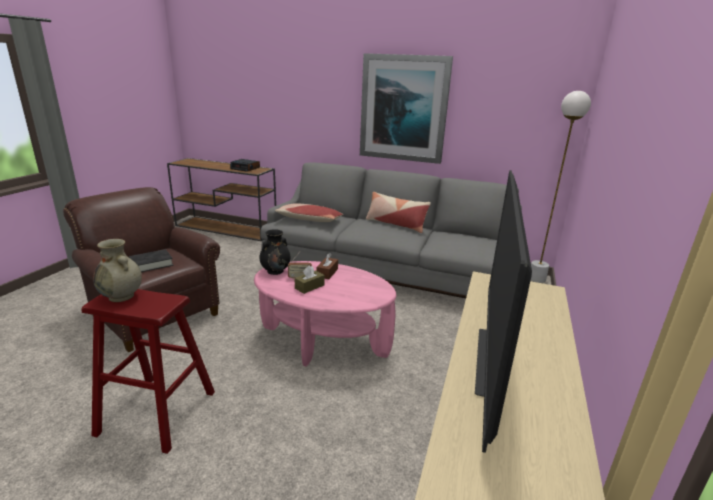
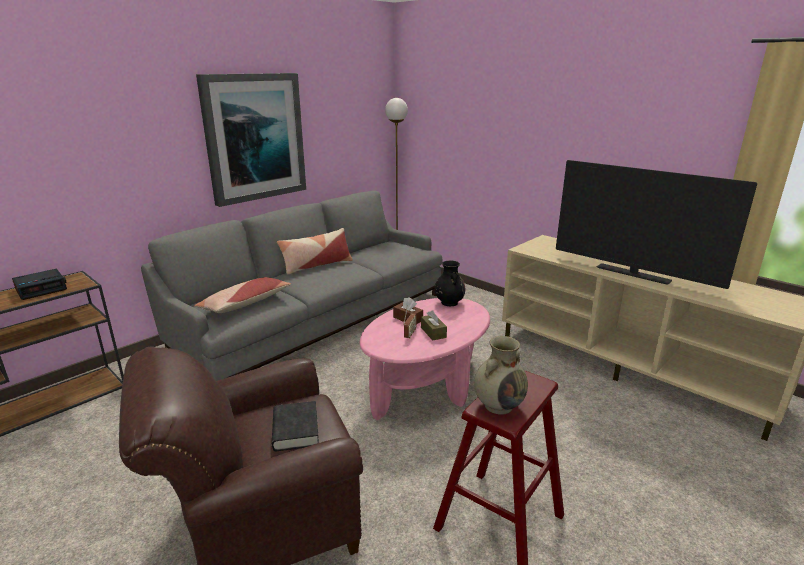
camera: 65 degrees left, 0 degrees up
black vase [260,229,290,275] -> black vase moved to [435,261,465,306]

